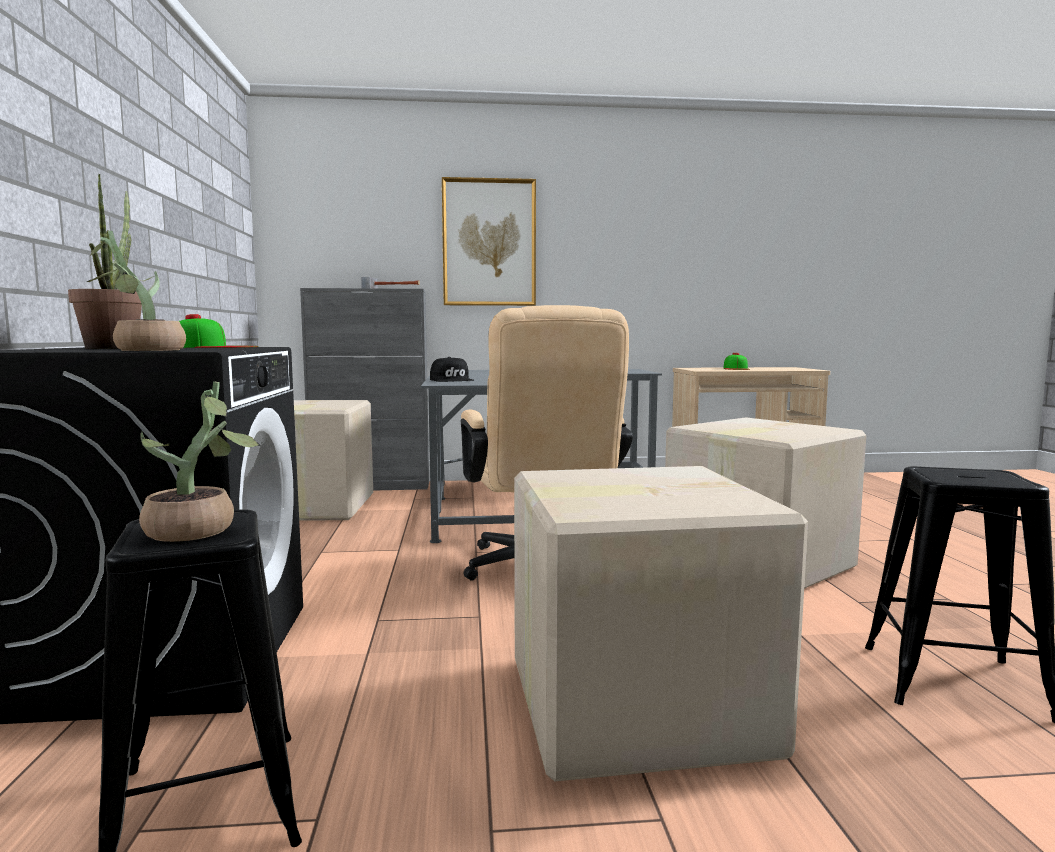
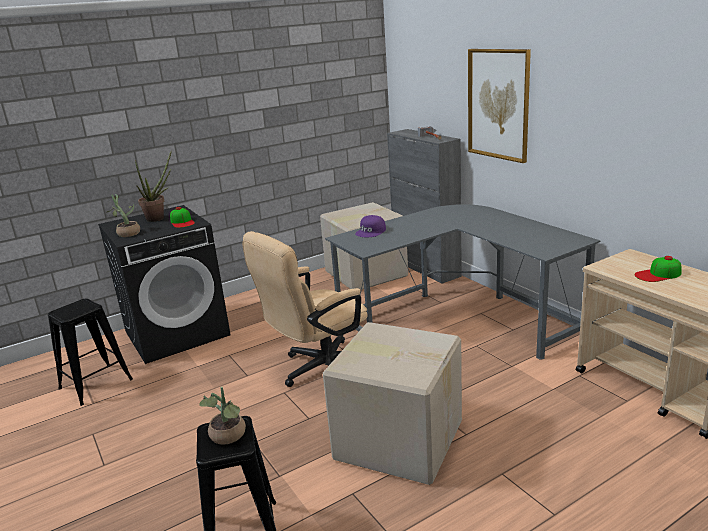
camera: 65 degrees right, 15 degrees up
potted plant [139,382,260,542] -> potted plant moved to [199,387,246,445]
black cap [430,357,474,382] -> purple cap [355,215,386,237]
cardboard box [514,466,808,782] -> none

